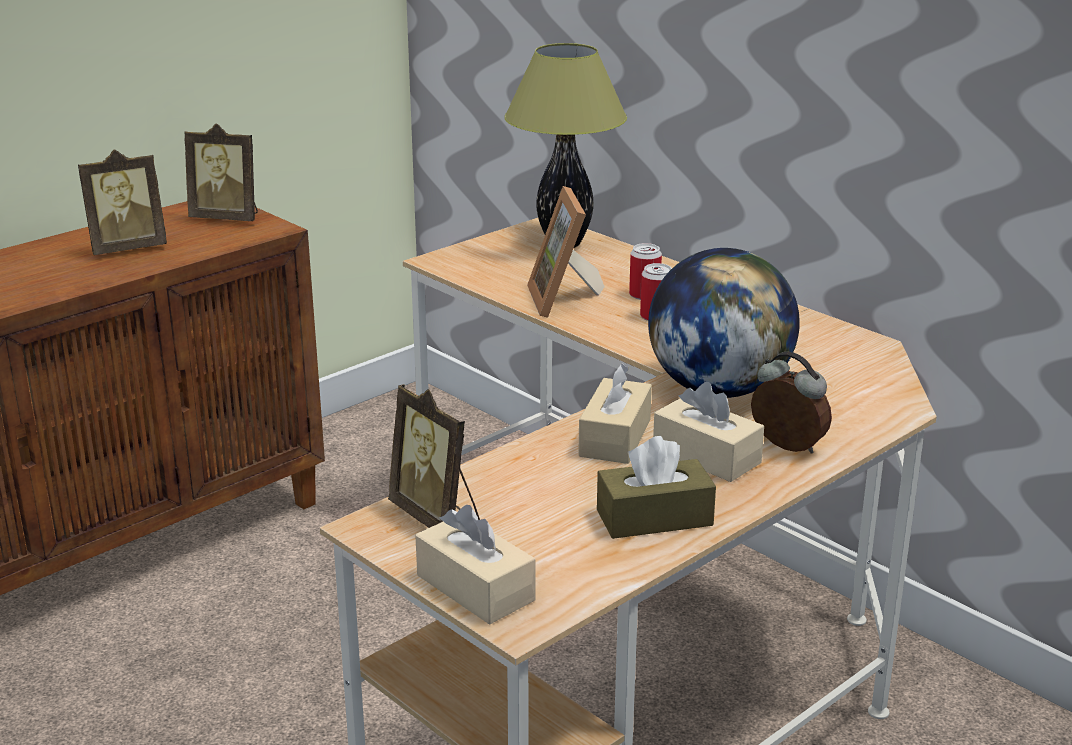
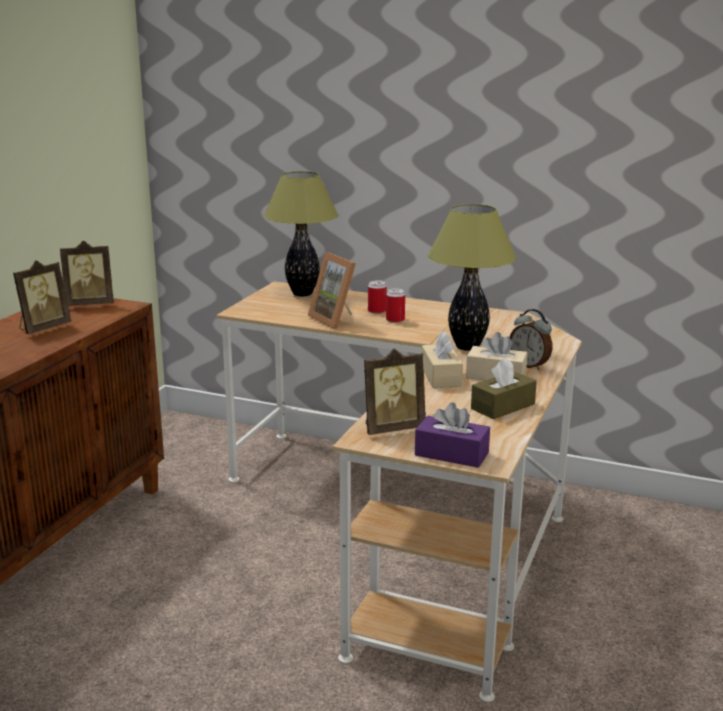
camera: 25 degrees left, 5 degrees down
picture frame [388,384,480,528] -> picture frame turned 45 degrees counterclockwise [364,349,426,435]
beige tissue box [415,505,536,624] -> purple tissue box [415,403,490,468]
globe [648,248,800,398] -> table lamp [428,204,516,351]
alarm clock [751,352,832,454] -> alarm clock turned 150 degrees counterclockwise [510,309,552,370]

